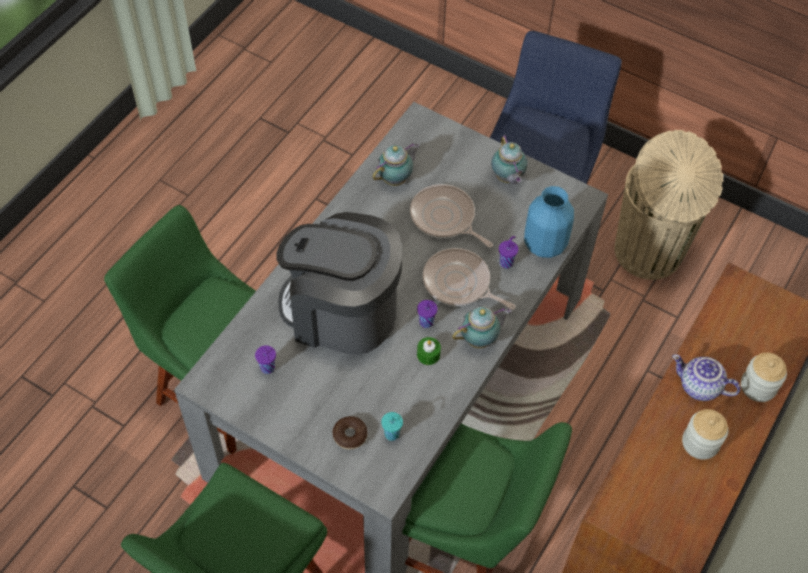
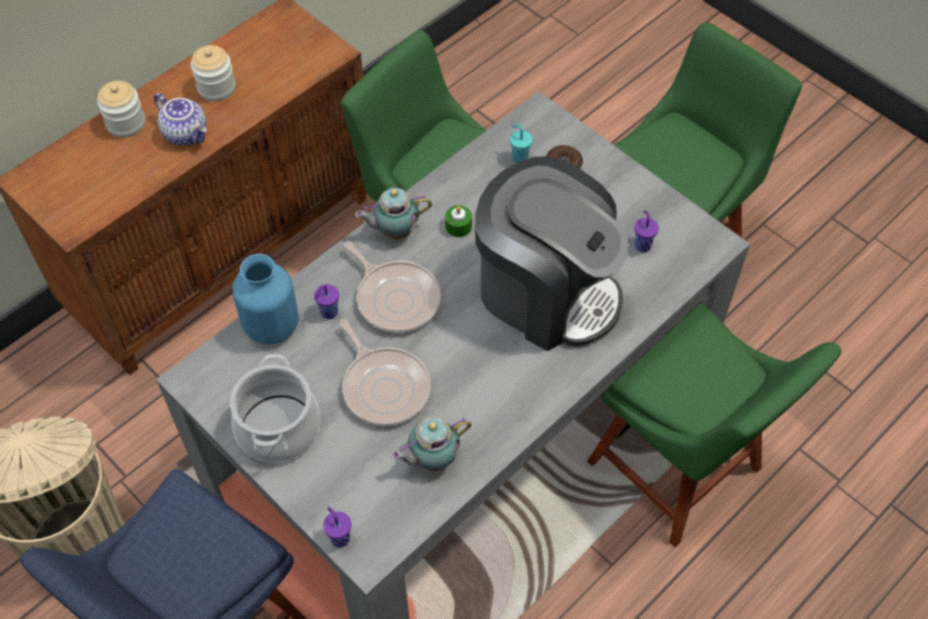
camera: 165 degrees left, 0 degrees up
purple cup [417,300,437,328] -> purple cup moved to [323,507,351,548]
teapot [491,135,528,184] -> cooking pot [230,354,321,463]

